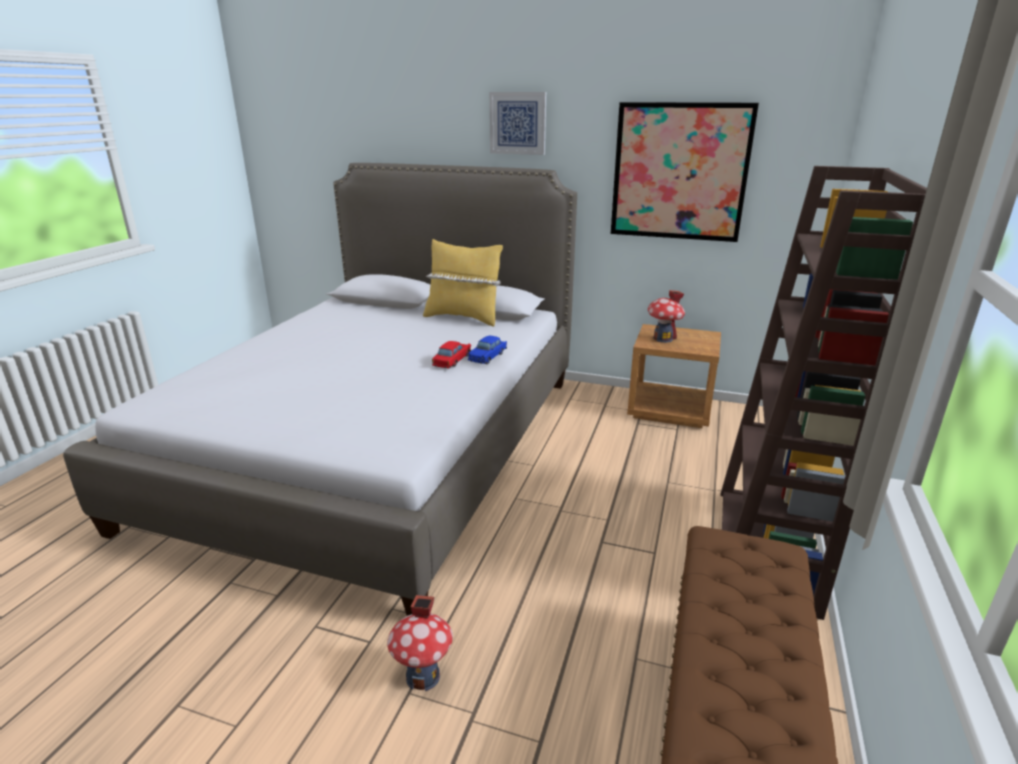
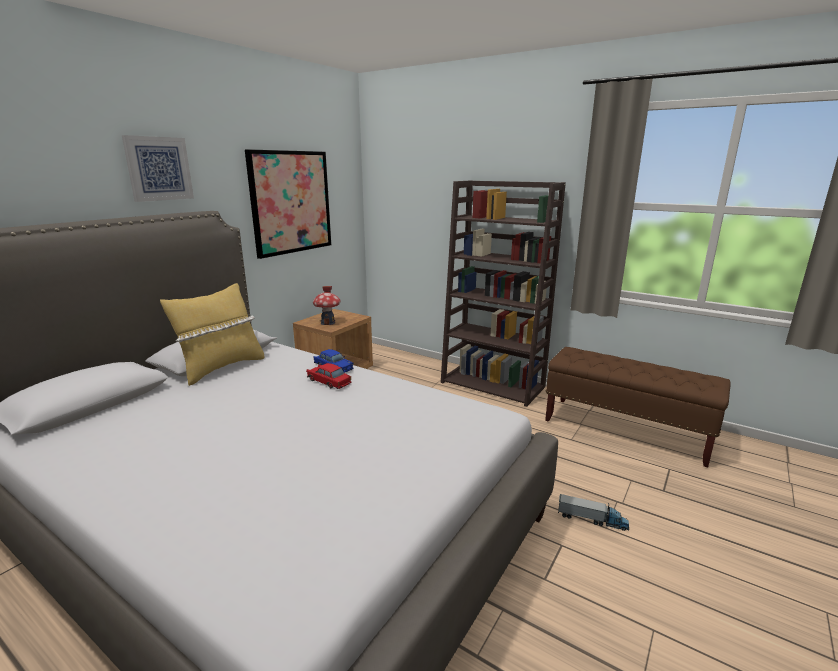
camera: 75 degrees left, 5 degrees down
toy house [387,595,453,691] -> toy truck [558,494,629,531]

